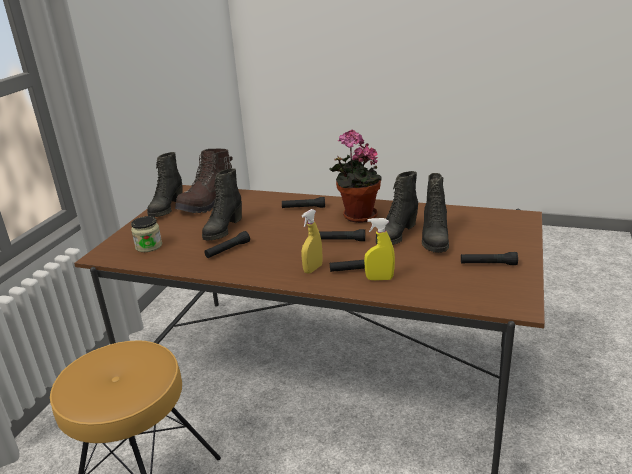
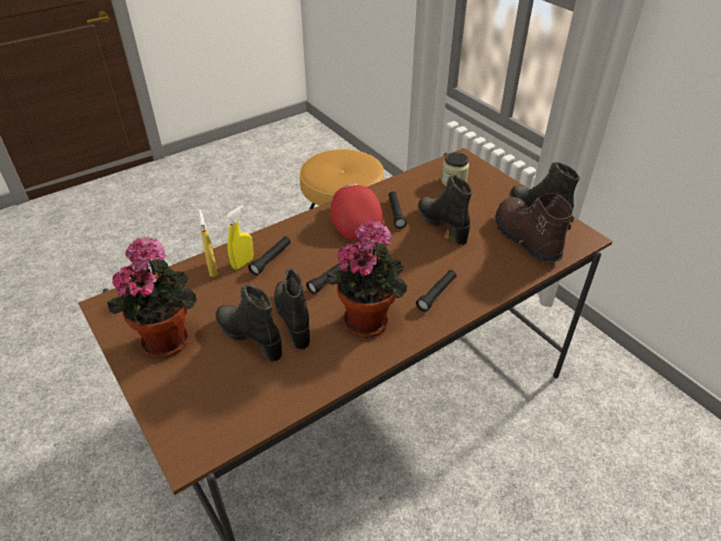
camera: 125 degrees right, 15 degrees up
yellow spray bottle [301,209,323,274] -> yellow spray bottle moved to [199,210,218,277]
black flashlight [461,252,518,265] -> potted plant [107,237,197,358]
none -> red cap [330,184,383,241]

